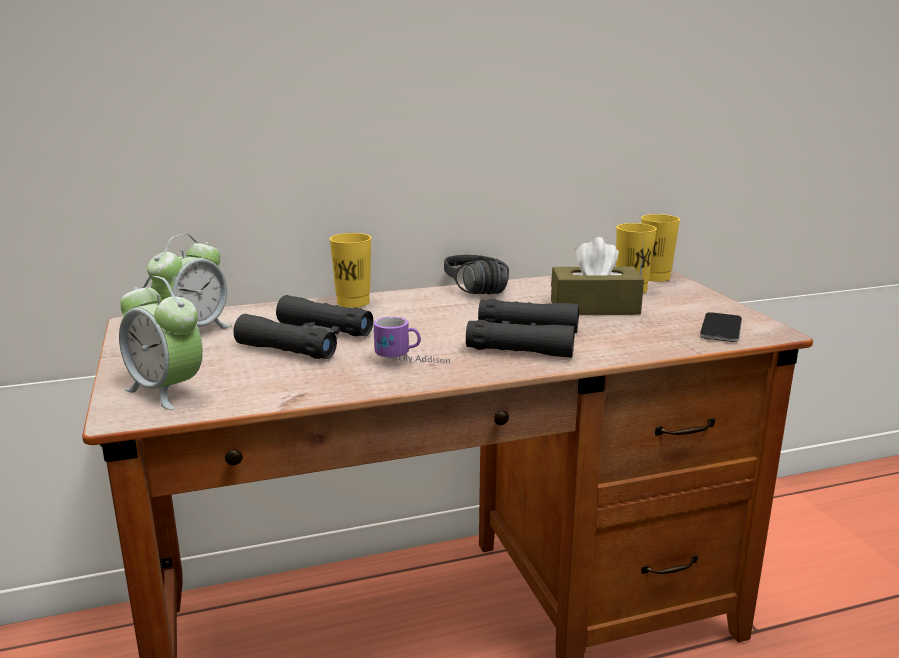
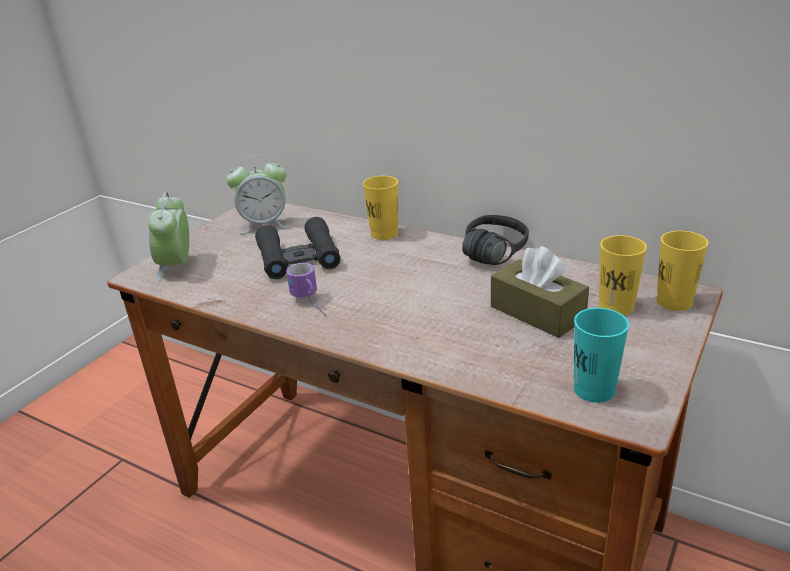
camera: 50 degrees right, 10 degrees up
black binoculars [466,299,579,358] -> none
phone [700,312,742,342] -> turquoise cup [574,308,629,403]

